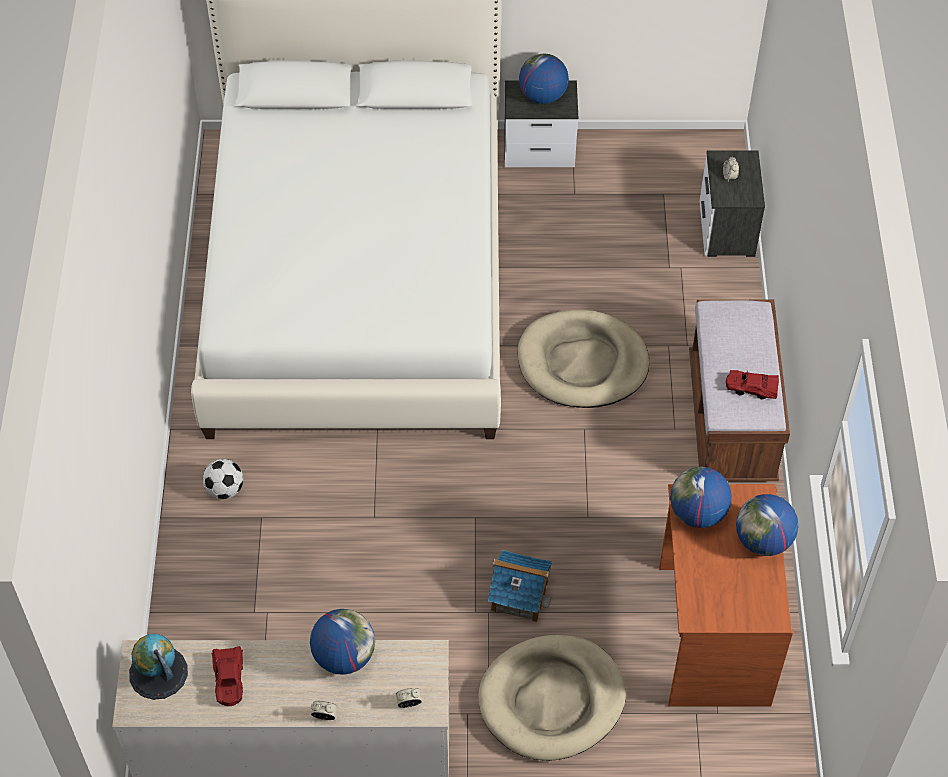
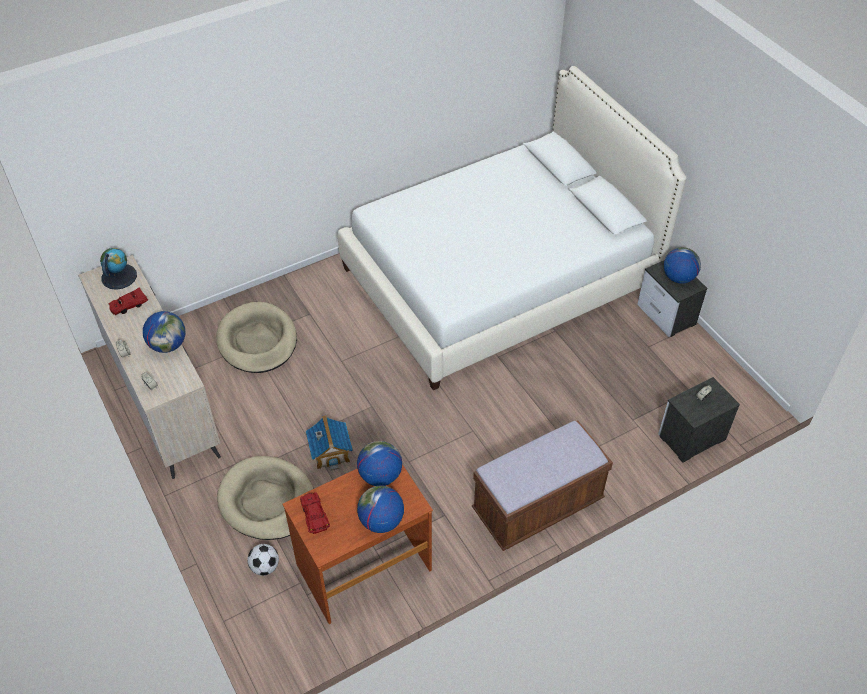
camera: 60 degrees right, 5 degrees down
football [203,459,243,499] -> football moved to [247,544,279,576]
beige dog bed [518,310,649,408] -> beige dog bed moved to [216,302,297,373]
red toy car [726,370,779,399] -> red toy car moved to [300,492,330,534]

